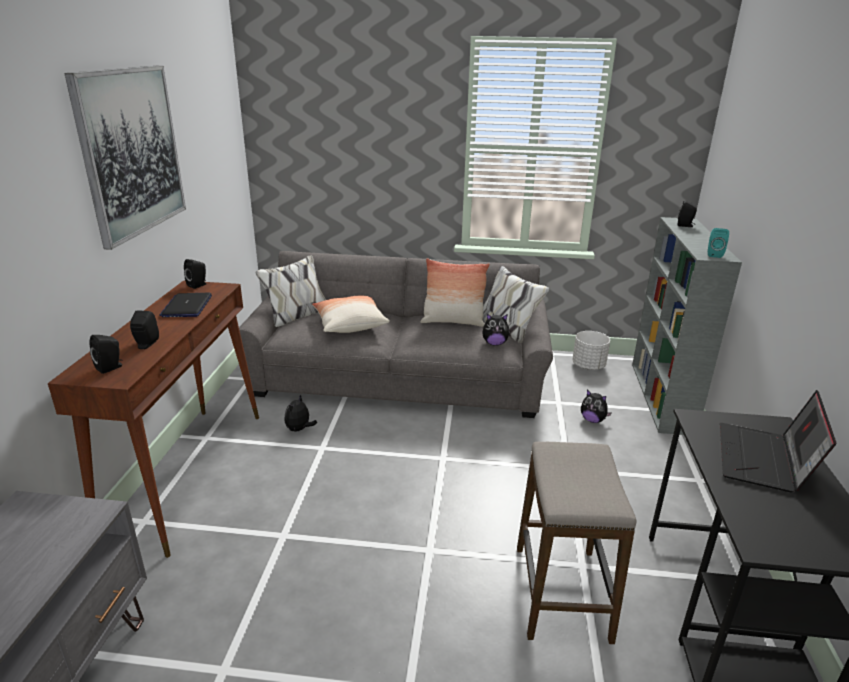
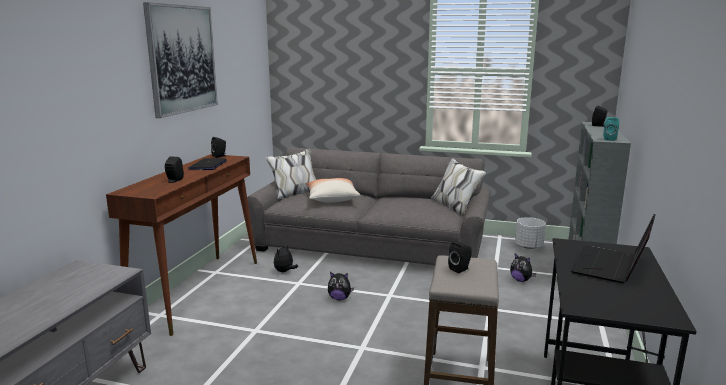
camera: 10 degrees right, 10 degrees down
black speaker [90,335,123,374] -> black speaker moved to [448,241,472,273]
pillow [421,258,490,327] -> none
plush toy [482,314,510,346] -> plush toy moved to [328,272,354,301]

